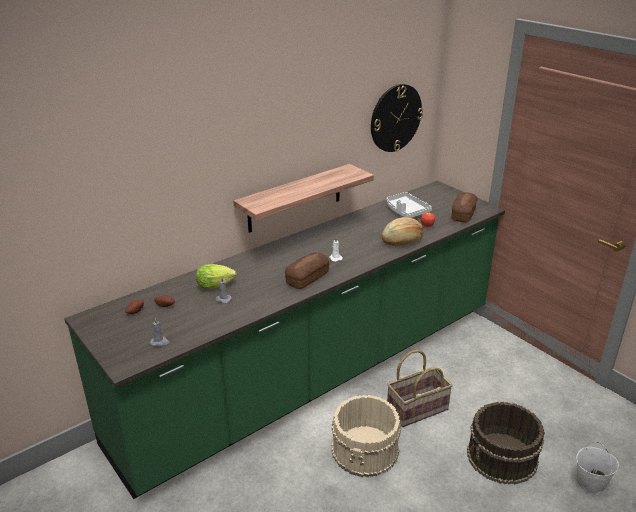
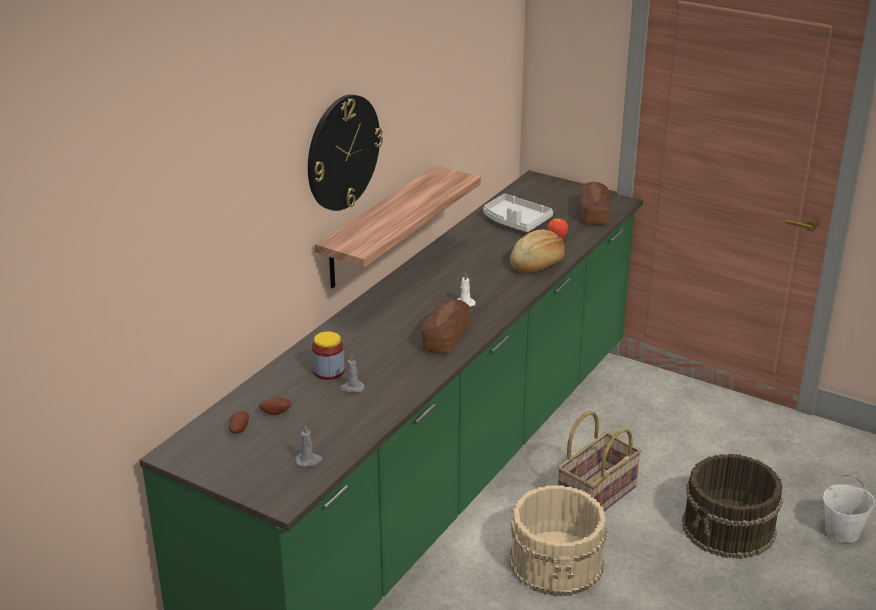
camera: 20 degrees left, 0 degrees up
lettuce [196,264,237,289] -> jar [312,331,344,380]
wall clock [371,84,423,152] -> wall clock moved to [308,95,383,211]

